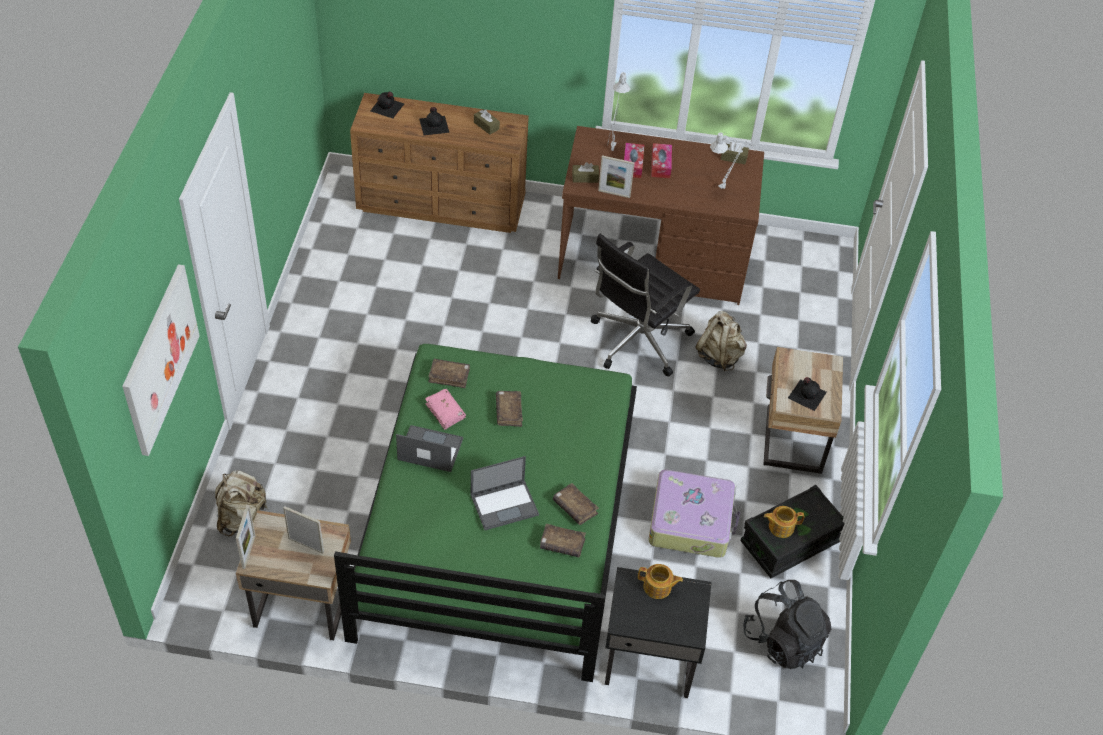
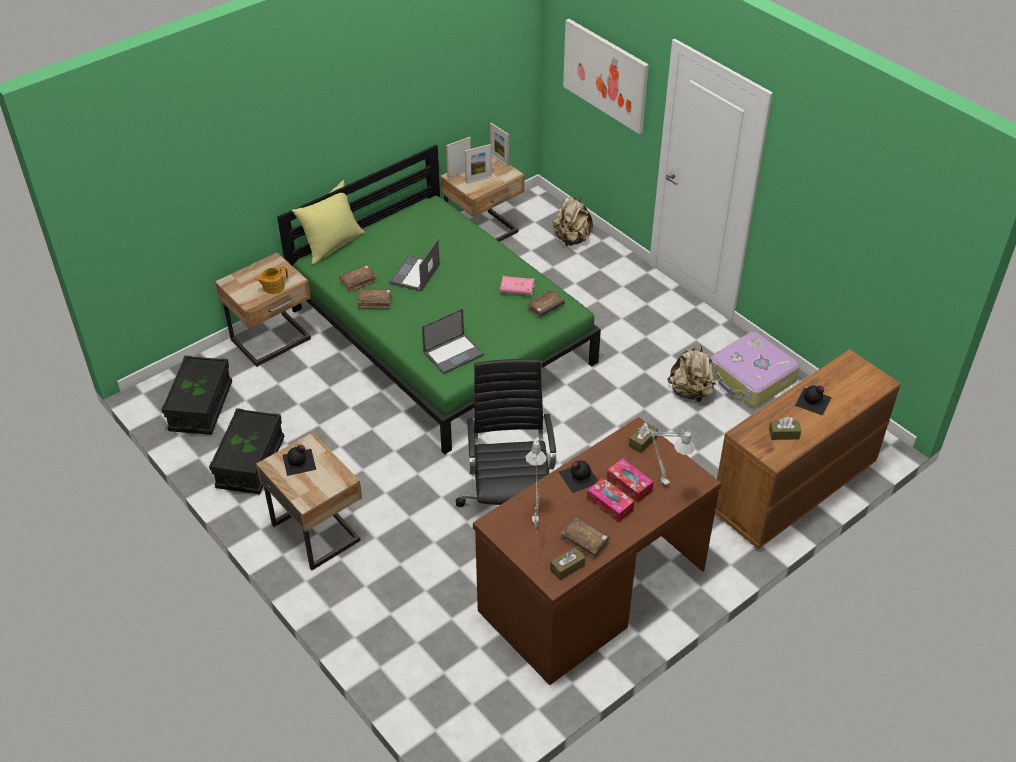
camera: 135 degrees right, 5 degrees down
black bottle [370,92,404,118] -> black bottle moved to [559,460,598,493]
laptop [396,425,463,472] -> laptop moved to [422,308,484,374]
brown book [496,391,523,427] -> brown book moved to [560,516,610,559]
picture frame [598,155,635,198] -> picture frame moved to [446,137,471,178]
black nightstand [605,567,712,698] -> beige nightstand [215,253,311,367]
suitcase [649,469,740,558] -> suitcase moved to [710,332,800,408]
beige backpack [695,311,747,371] -> beige backpack moved to [668,345,716,402]
black backpack [743,580,831,669] -> black storage box [161,356,232,435]
teapot [764,506,804,538] -> none
none -> yellow pillow [292,180,365,264]

